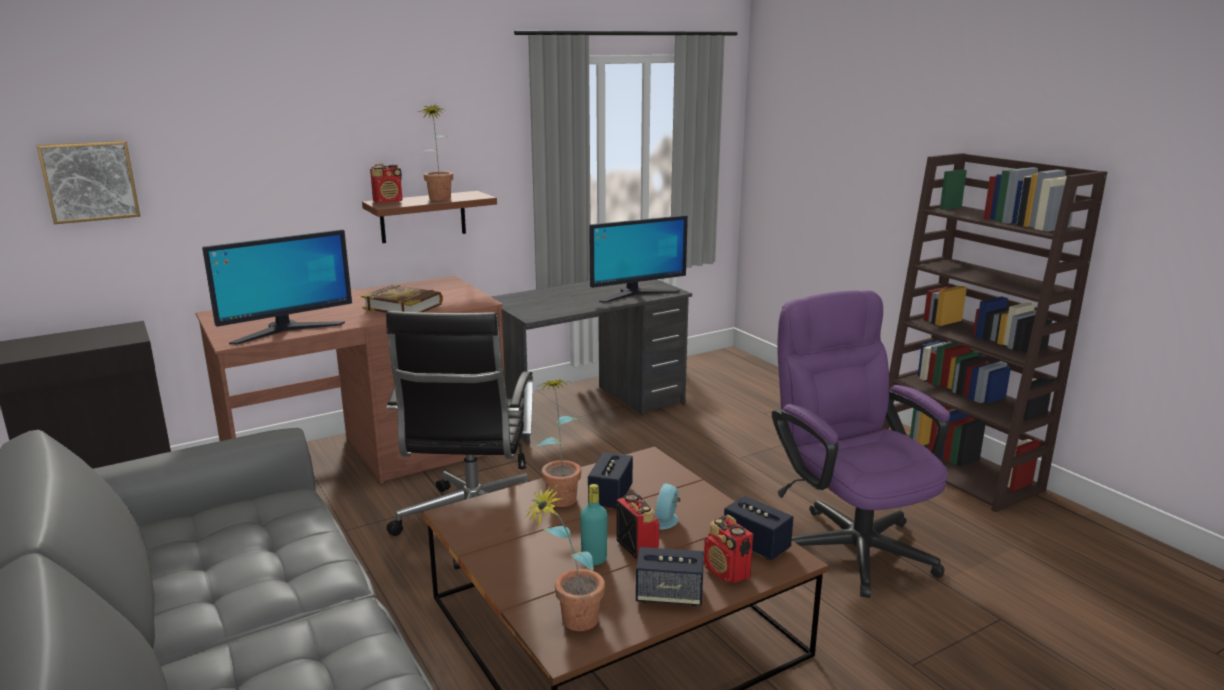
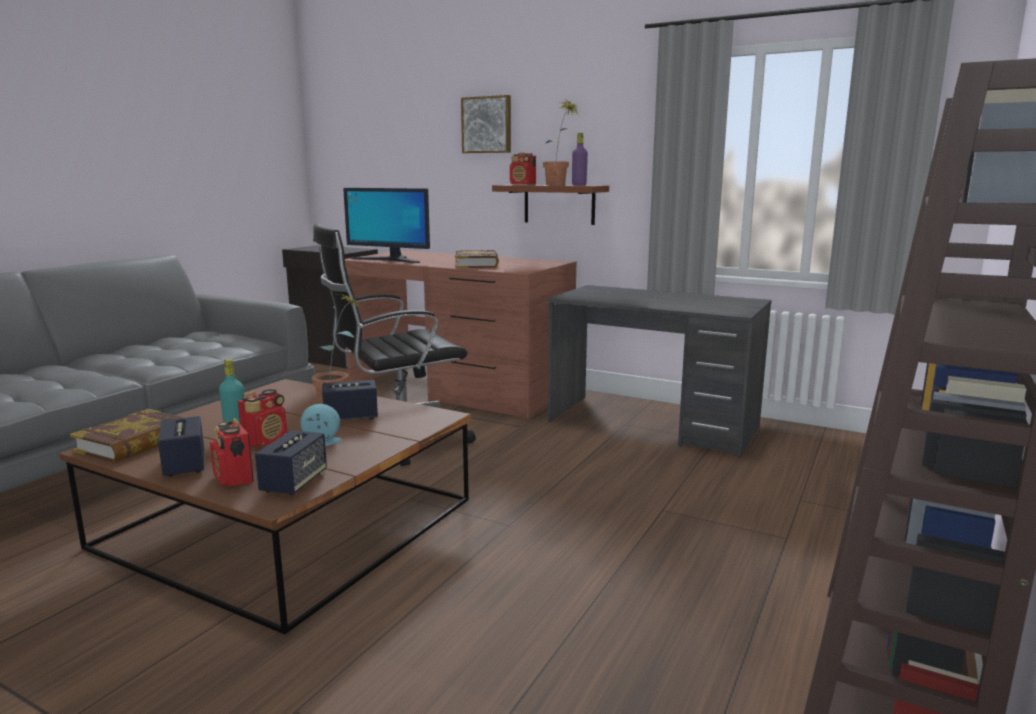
camera: 60 degrees right, 5 degrees down
picture [37,140,140,224] -> picture moved to [461,95,511,153]
potted plant [526,485,605,631] -> book [70,409,185,463]
monitor [589,215,688,303] -> none
radio [704,515,753,584] -> radio turned 60 degrees counterclockwise [210,418,254,487]
purple office chair [772,290,950,598] -> none
none -> purple bottle [572,133,588,186]

